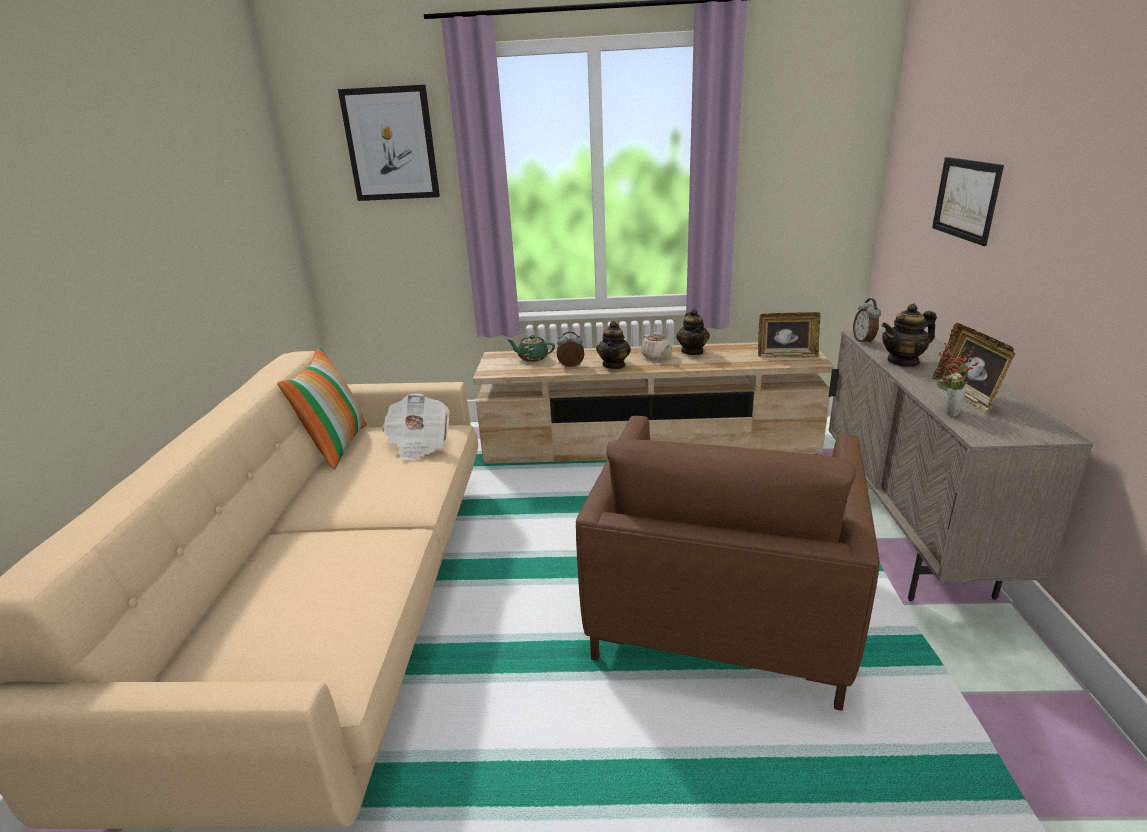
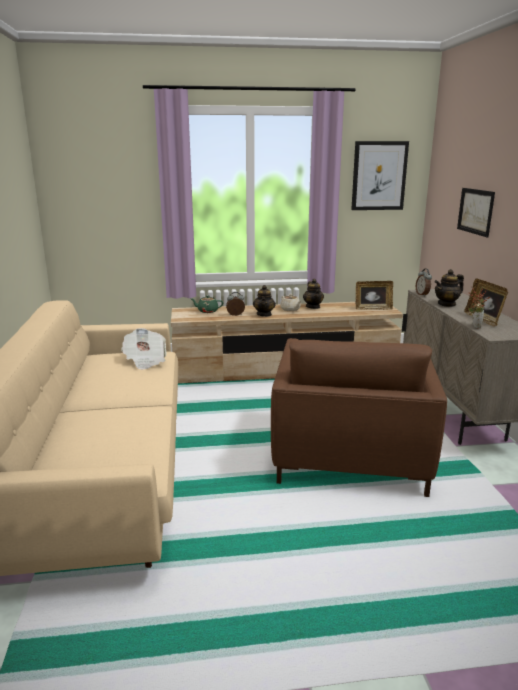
camera: 10 degrees left, 5 degrees down
pillow [277,346,367,470] -> none
picture [338,85,440,201] -> picture moved to [351,141,409,210]

